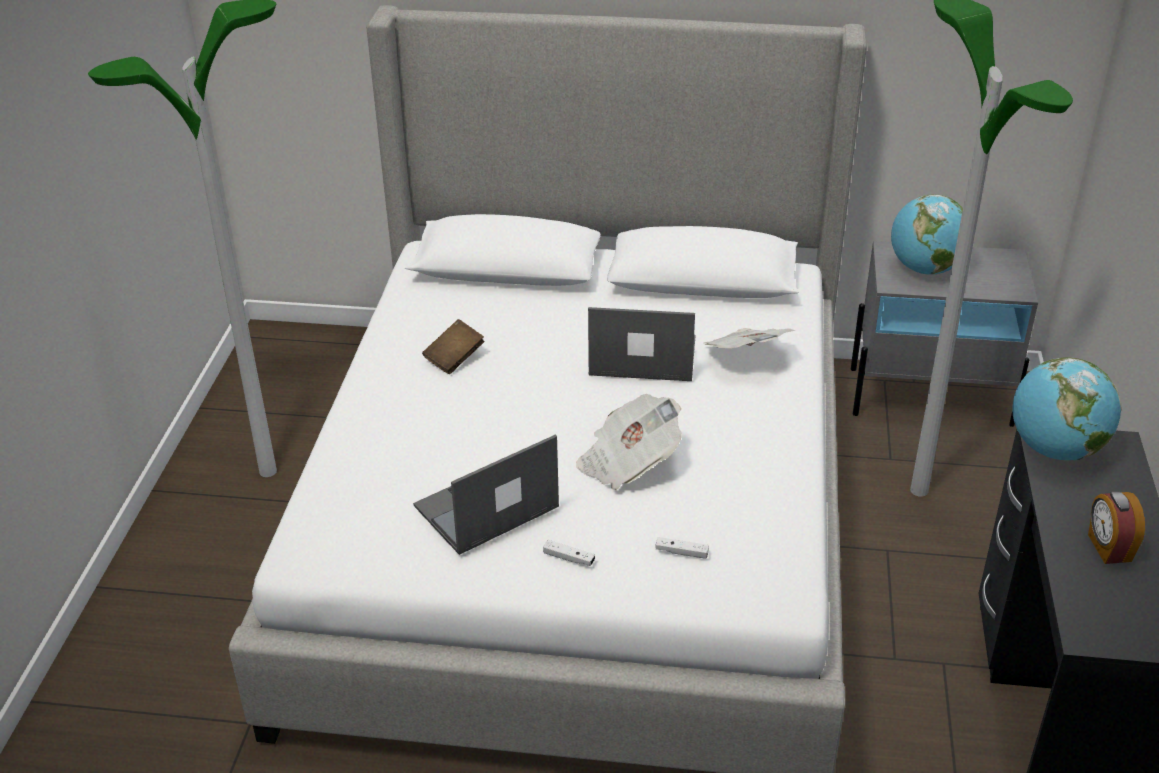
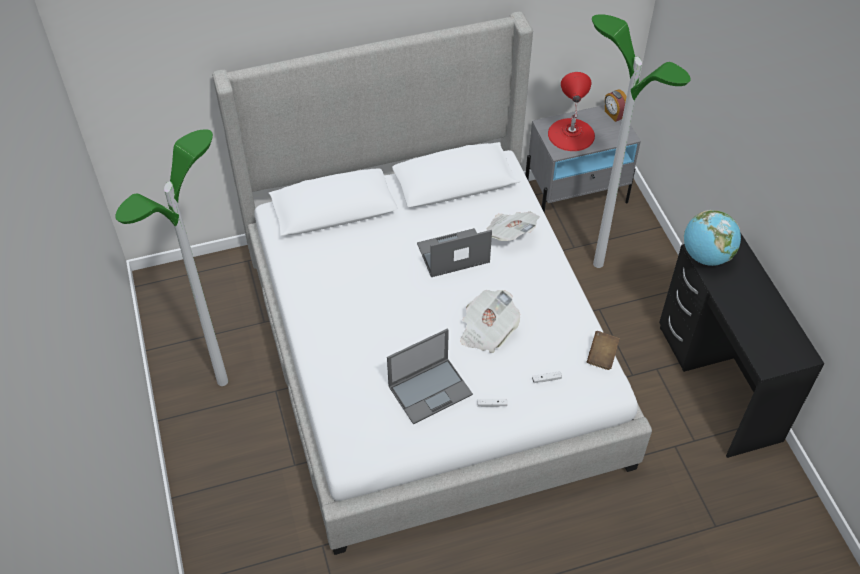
camera: 25 degrees left, 15 degrees up
laptop [413,435,559,555] -> laptop turned 150 degrees counterclockwise [387,328,473,424]
brown book [422,319,484,374] -> brown book moved to [587,331,620,370]
globe [891,194,963,275] -> red table lamp [548,72,595,151]
alarm clock [1088,491,1145,564] -> alarm clock moved to [605,90,627,122]

